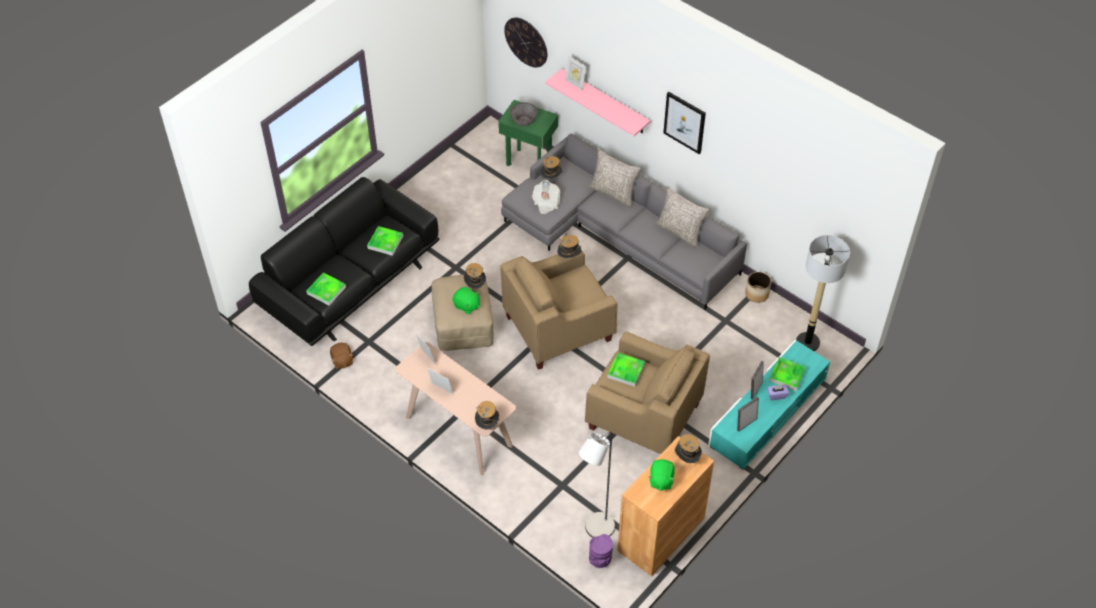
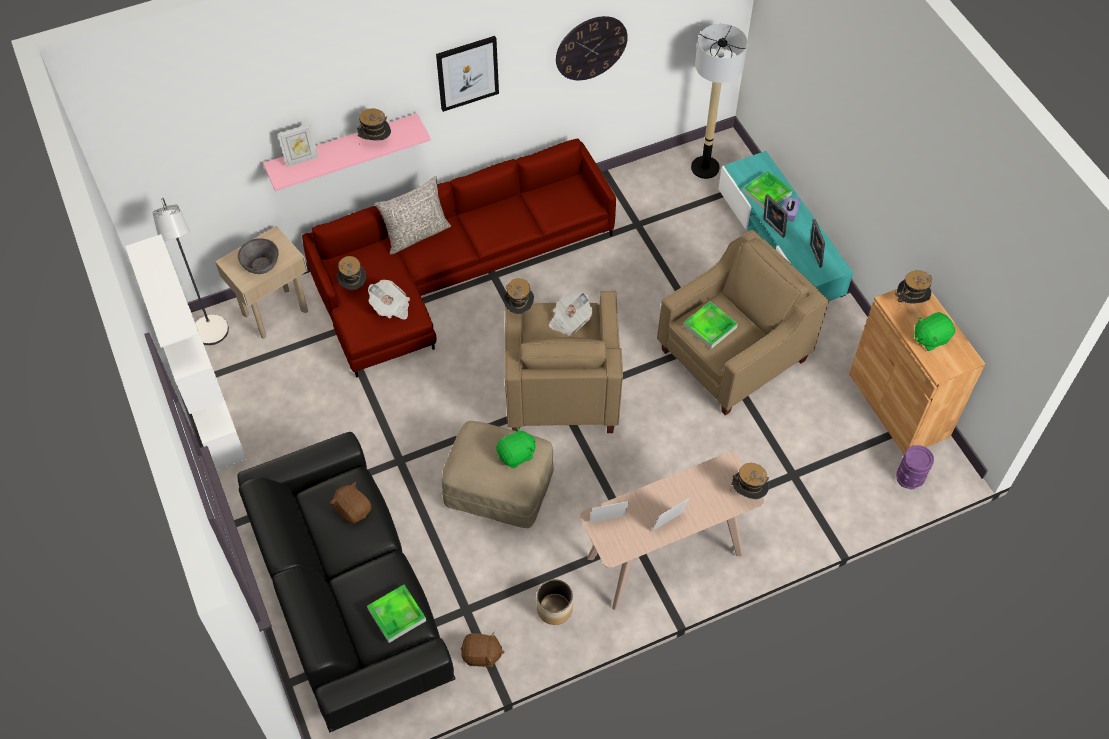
camera: 65 degrees left, 5 degrees up
tray [367,226,403,256] -> brown plush toy [330,482,372,525]
hat [464,263,486,289] -> hat moved to [357,108,391,145]
green side table [498,100,558,166] -> beige side table [215,226,308,339]
grey sofa [501,134,747,310] -> red sofa [302,138,616,378]
wall clock [504,18,547,67] -> wall clock moved to [556,16,628,80]
grey floor lamp [579,431,615,538] -> grey floor lamp moved to [152,198,229,345]
green plush toy [649,459,675,491] -> green plush toy turned 120 degrees clockwise [914,312,955,351]
grey pillow [655,185,709,248] -> none
planter [745,272,771,303] -> planter moved to [537,579,573,625]
none -> white bookcase [125,234,247,471]
none -> newspaper [549,291,592,336]

